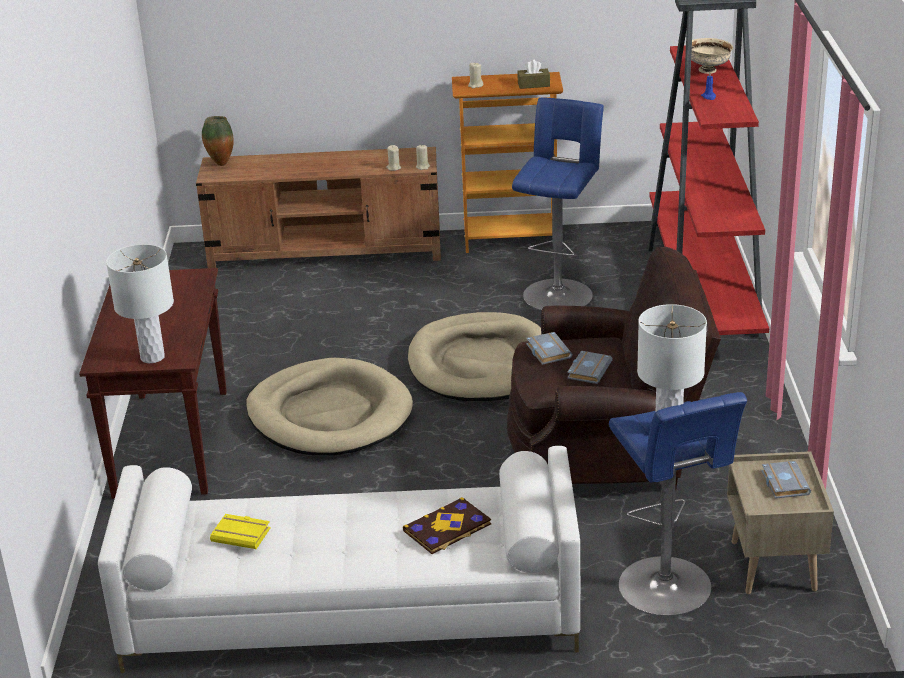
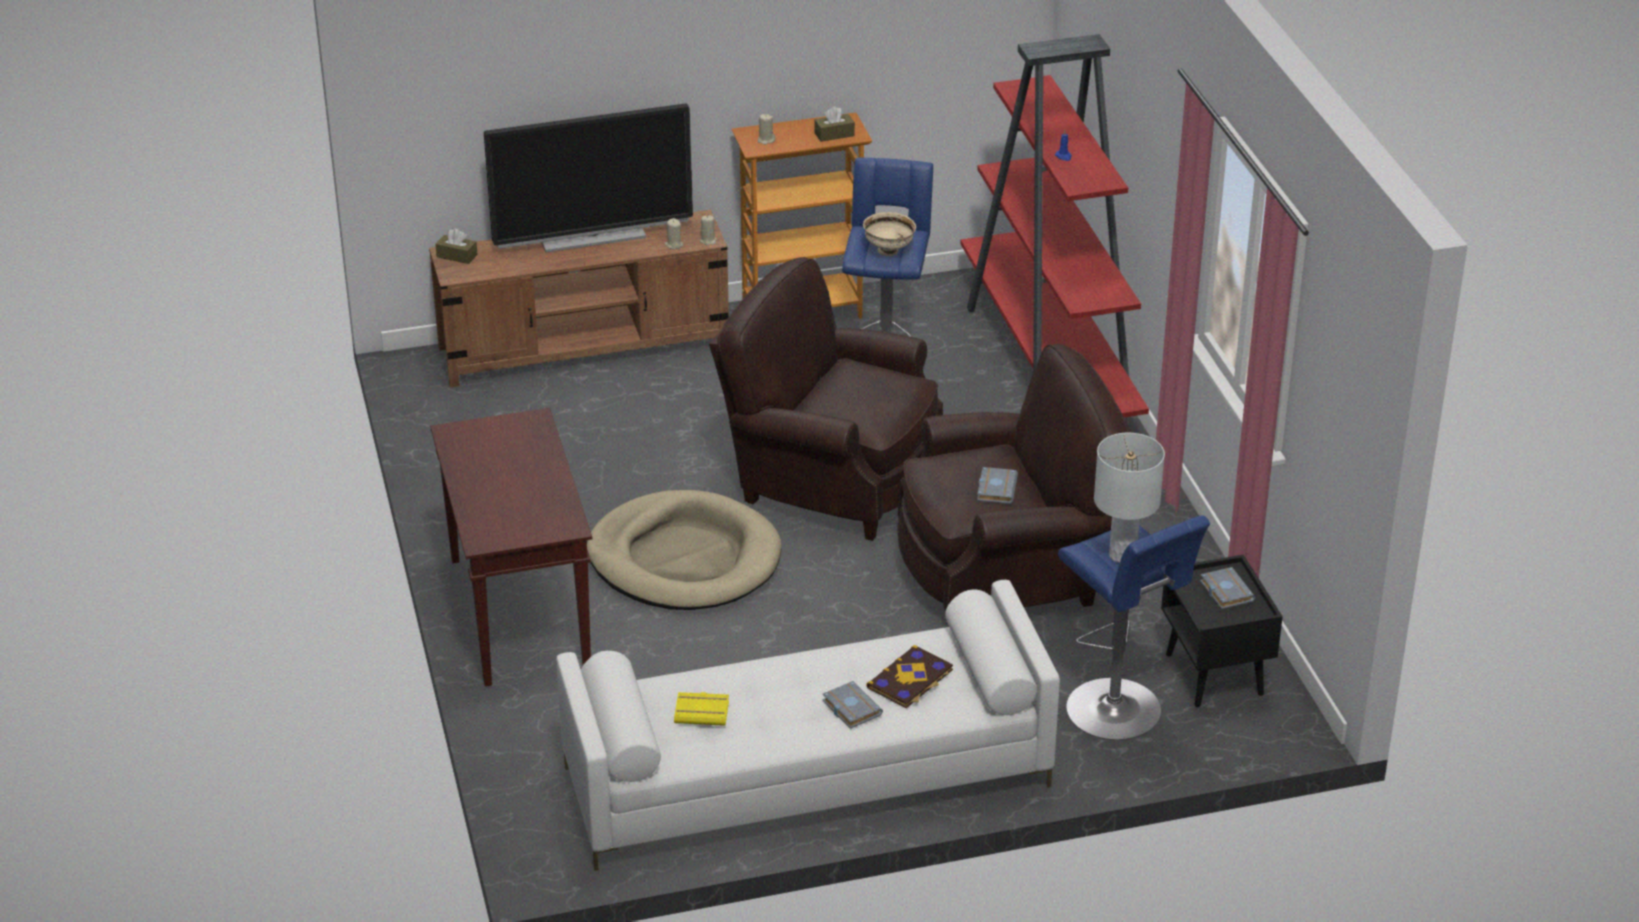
camera: 15 degrees left, 5 degrees up
white table lamp [106,244,174,363] -> none
vase [202,116,234,166] -> brown tissue box [435,229,478,264]
beige dog bed [408,312,541,401] -> brown armchair [709,257,943,541]
grey book [526,332,572,365] -> grey book moved to [822,681,883,729]
beige bowl [691,38,733,74] -> beige bowl moved to [863,212,916,256]
beige nightstand [727,451,834,594] -> black nightstand [1161,555,1283,707]
none -> television [484,103,693,253]

